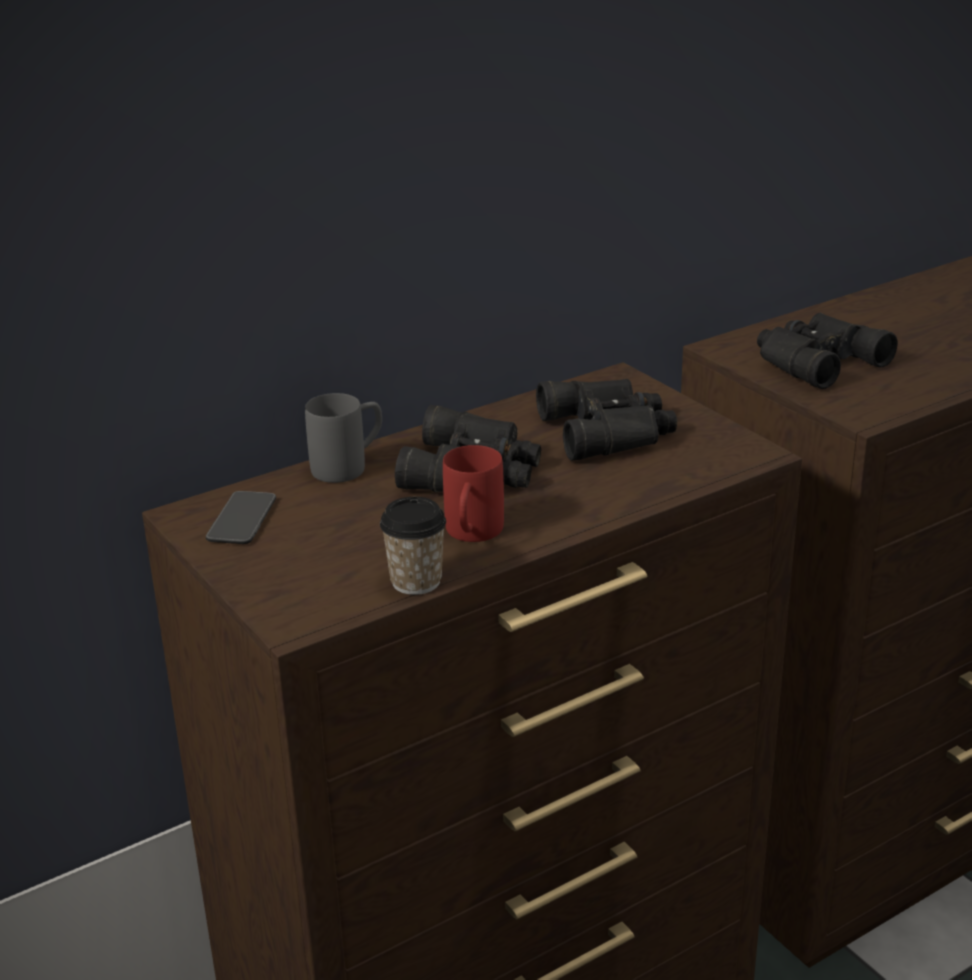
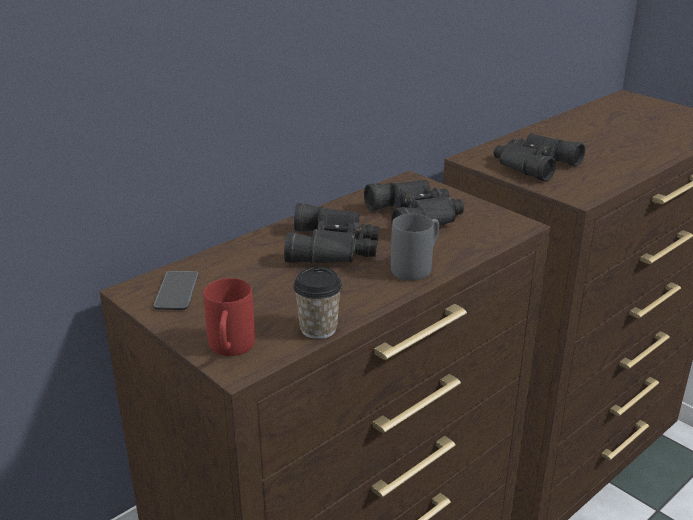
camera: 10 degrees left, 0 degrees up
grey mug [305,393,382,483] -> grey mug moved to [391,214,439,281]
red mug [443,445,504,542] -> red mug moved to [204,278,255,356]

